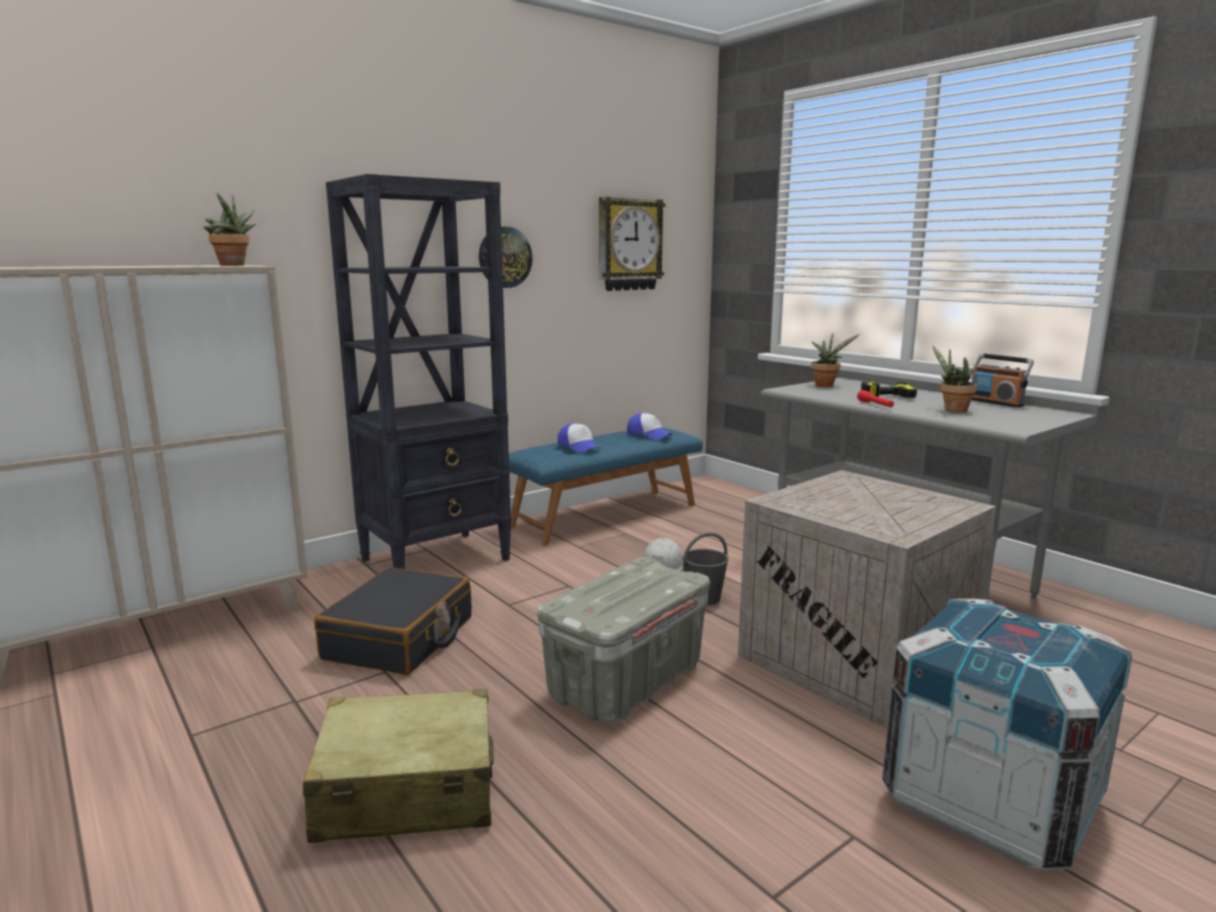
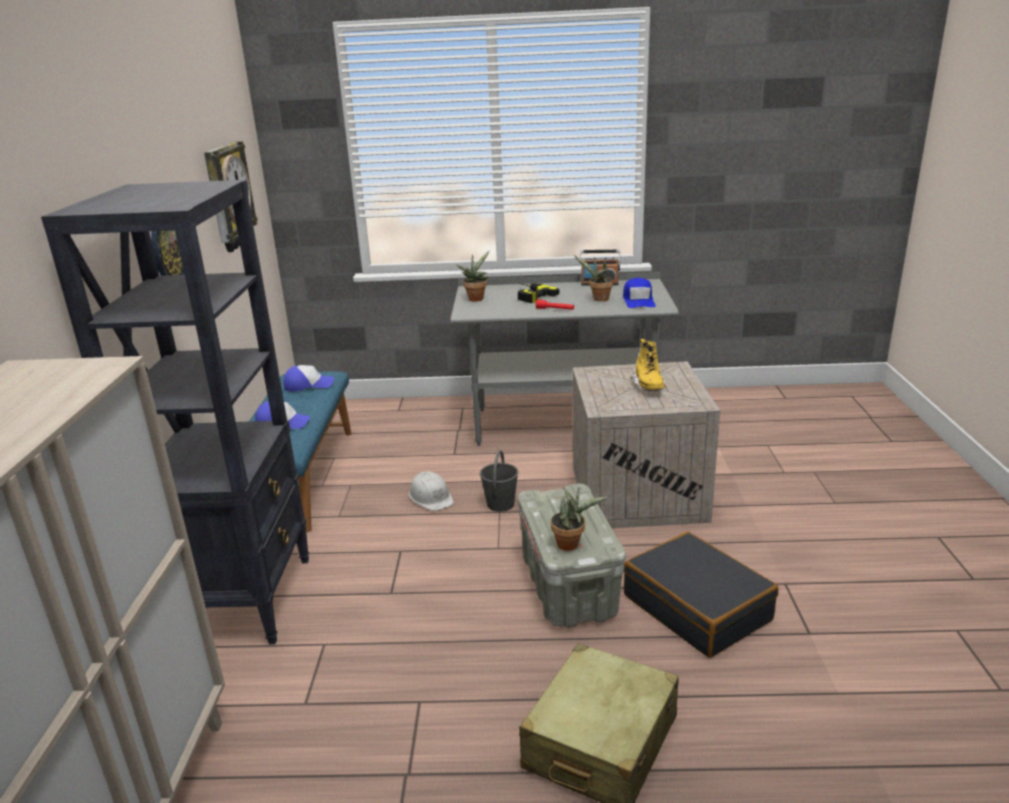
camera: 50 degrees left, 10 degrees up
potted plant [204,193,256,266] -> potted plant moved to [551,487,607,551]
black suitcase [314,567,472,675] -> black suitcase moved to [624,532,779,658]
crate [882,599,1132,870] -> none
none -> blue cap [623,278,656,308]
none -> yellow boot [631,339,665,391]

